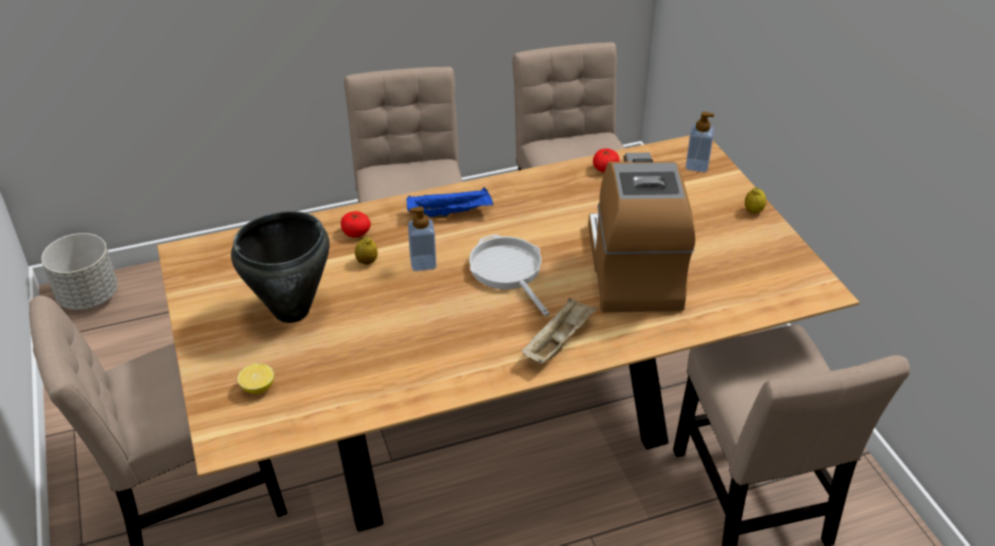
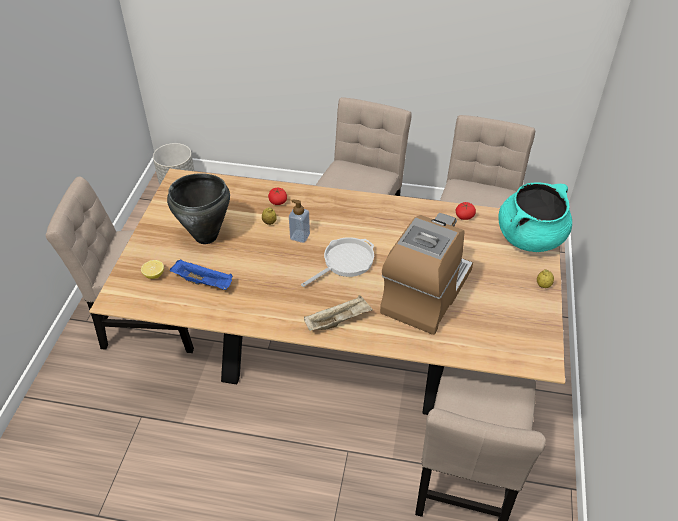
camera: 30 degrees right, 5 degrees up
blue tray [406,187,494,218] -> blue tray moved to [170,259,233,290]
frying pan [469,234,550,316] -> frying pan turned 45 degrees clockwise [301,237,374,287]
soap dispenser [685,112,714,172] -> turquoise cooking pot [498,182,572,252]

